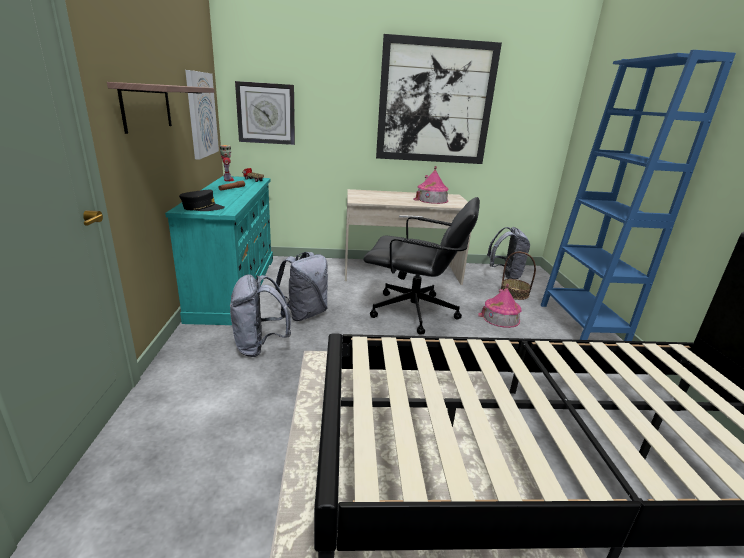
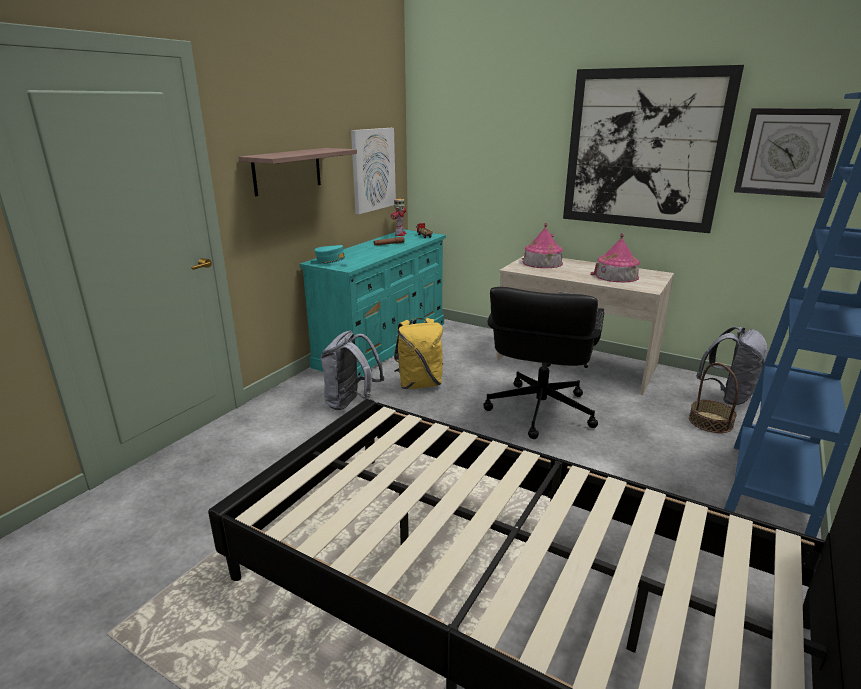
camera: 35 degrees right, 0 degrees up
black cap [179,190,225,211] -> turquoise cap [314,245,352,266]
wall clock [235,81,295,145] -> wall clock moved to [734,108,851,198]
grey backpack [275,252,328,321] -> yellow backpack [394,318,443,389]
black office chair [363,197,480,335] -> black office chair turned 60 degrees clockwise [483,287,604,439]
toy house [478,284,522,328] -> toy house moved to [522,223,563,268]

